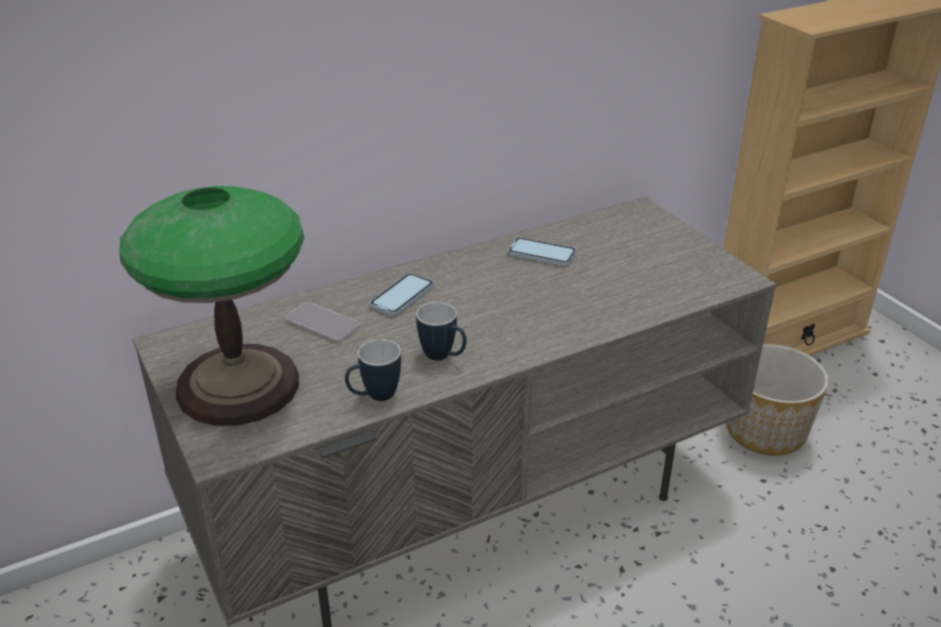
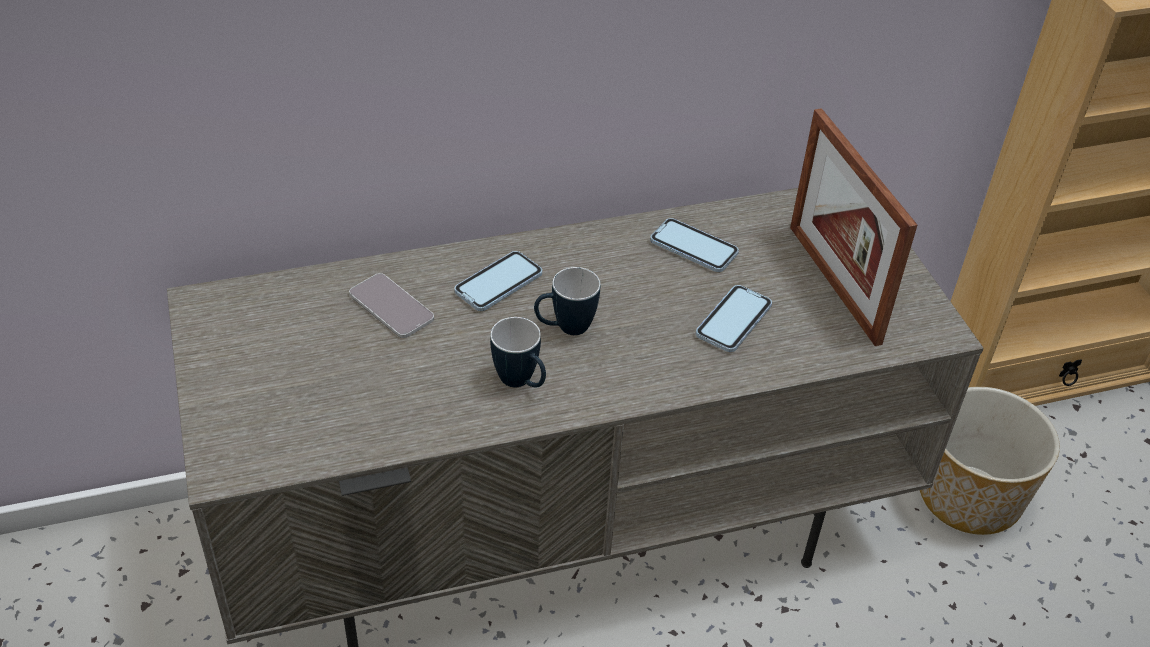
camera: 10 degrees right, 10 degrees up
table lamp [119,186,304,426] -> none
mug [345,339,401,401] -> mug moved to [534,267,600,335]
none -> phone [696,285,772,352]
none -> picture frame [790,108,917,346]

